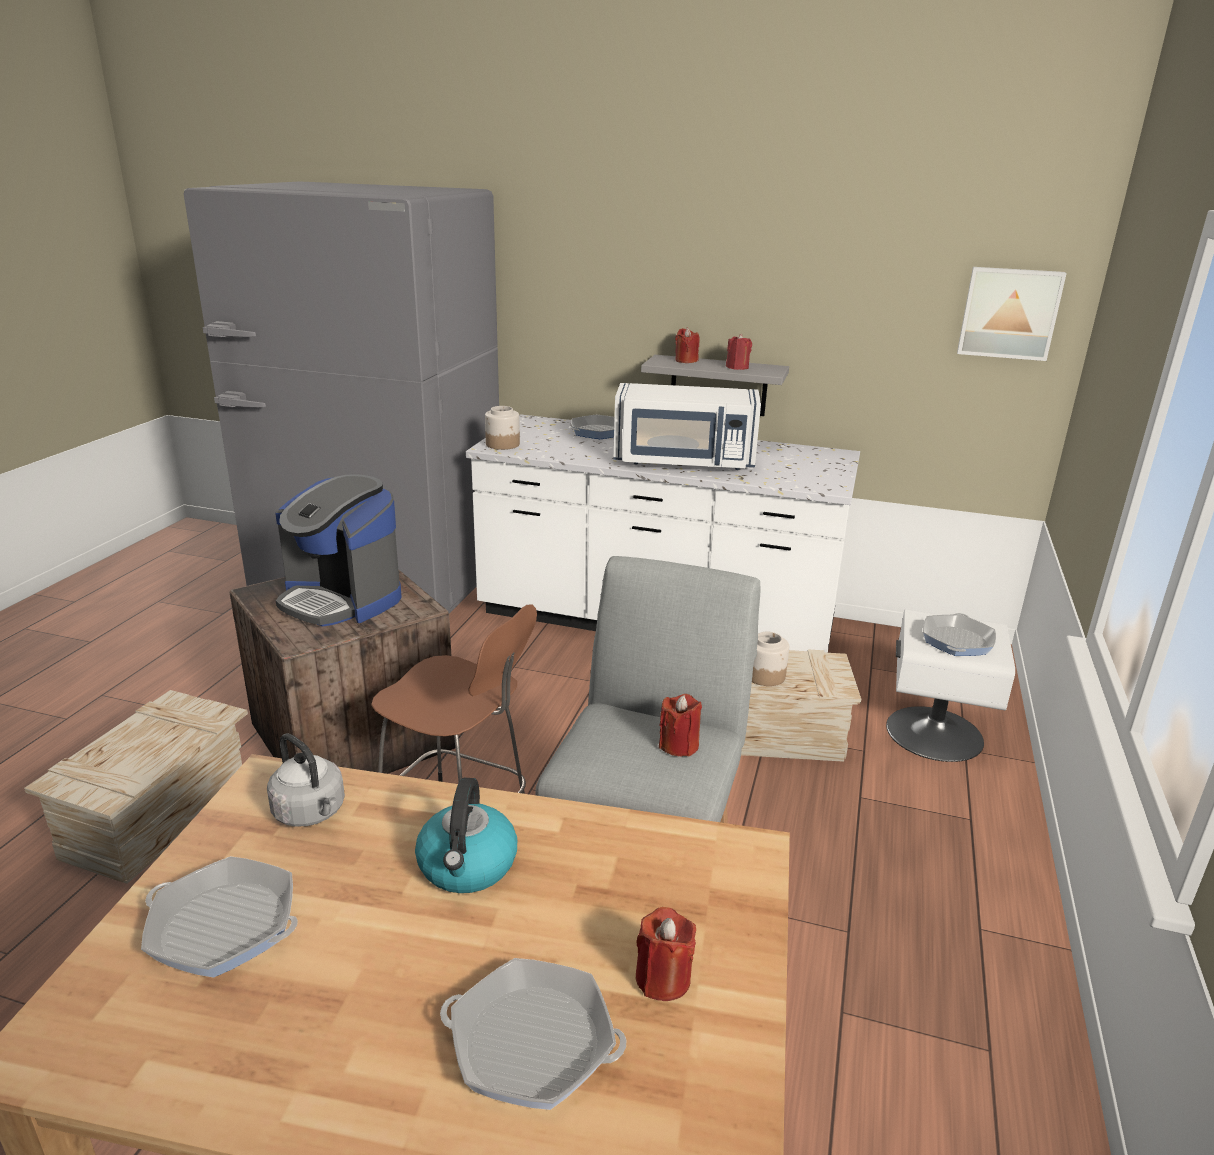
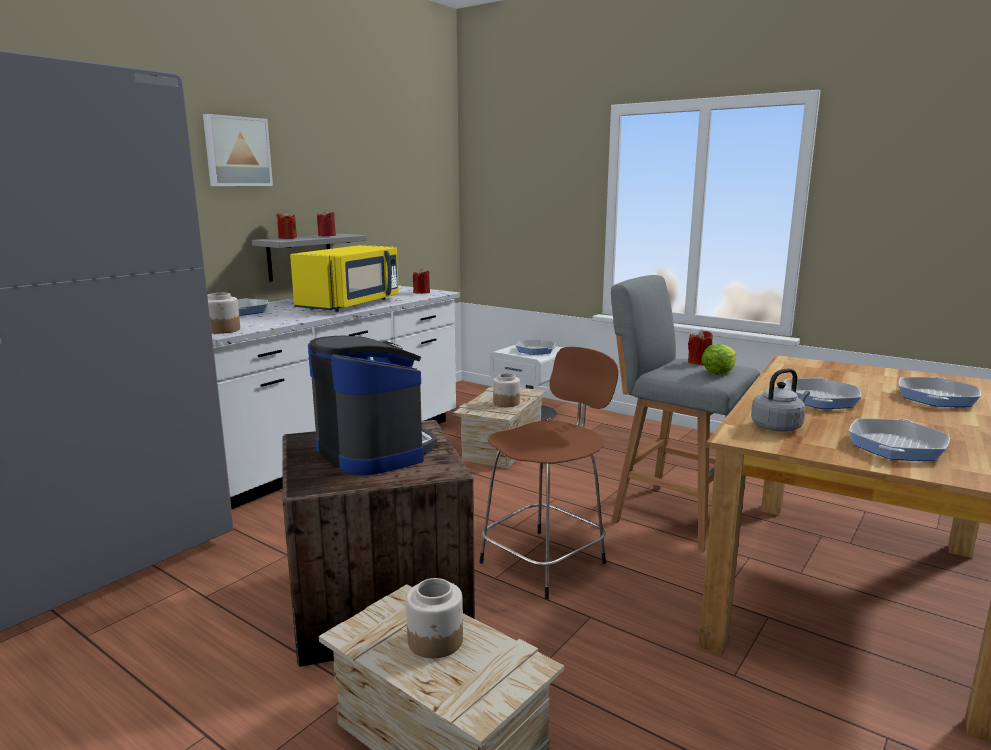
camera: 70 degrees left, 10 degrees down
coffee machine [275,474,402,627] -> coffee machine turned 90 degrees counterclockwise [308,336,437,475]
kettle [415,778,517,893] -> frying pan [784,377,861,409]
white microwave [613,383,761,470] -> yellow microwave [290,245,399,312]
red candle [636,907,696,1001] -> red candle moved to [413,269,430,294]
picture [957,267,1067,361] -> picture moved to [203,114,273,186]
none -> jar [406,578,463,658]
none -> lettuce [702,344,736,375]

